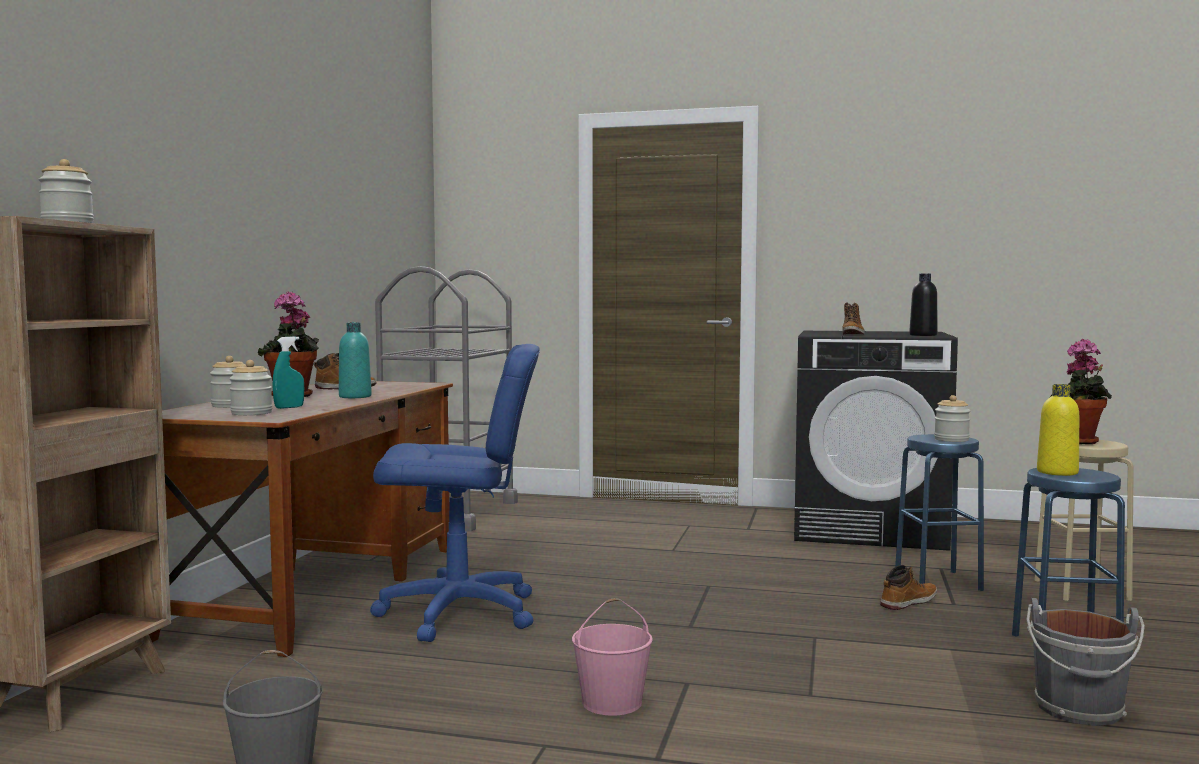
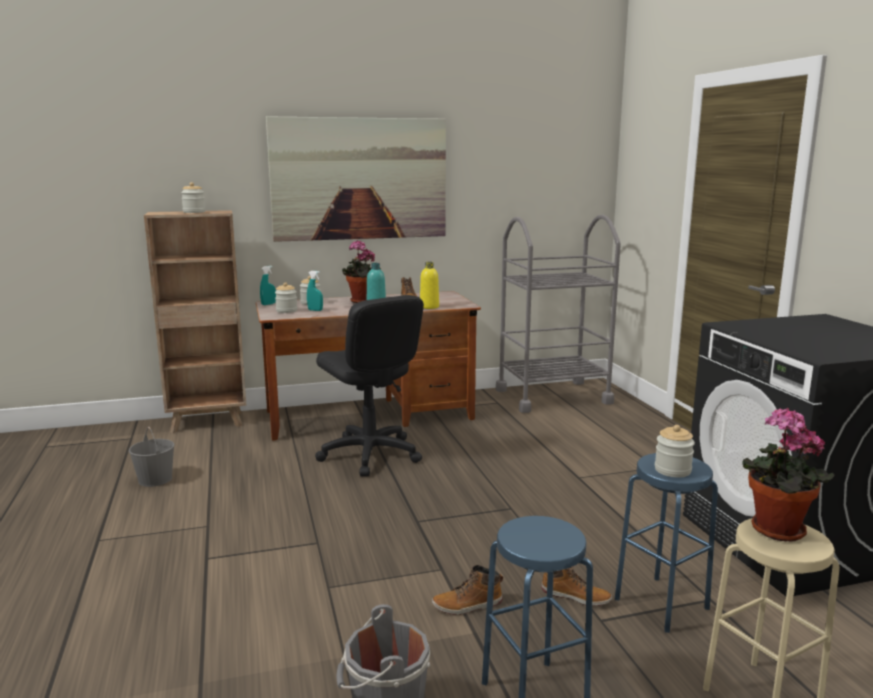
camera: 60 degrees right, 10 degrees up
blue office chair [370,344,540,642] -> black office chair [315,295,424,477]
pink bucket [572,598,653,716] -> none
boot [842,302,865,334] -> boot moved to [432,565,503,615]
black bottle [909,273,937,336] -> none
yellow bottle [1037,384,1079,476] -> yellow bottle moved to [420,262,439,309]
none -> turquoise spray bottle [260,266,276,305]
none -> picture [266,116,446,242]

